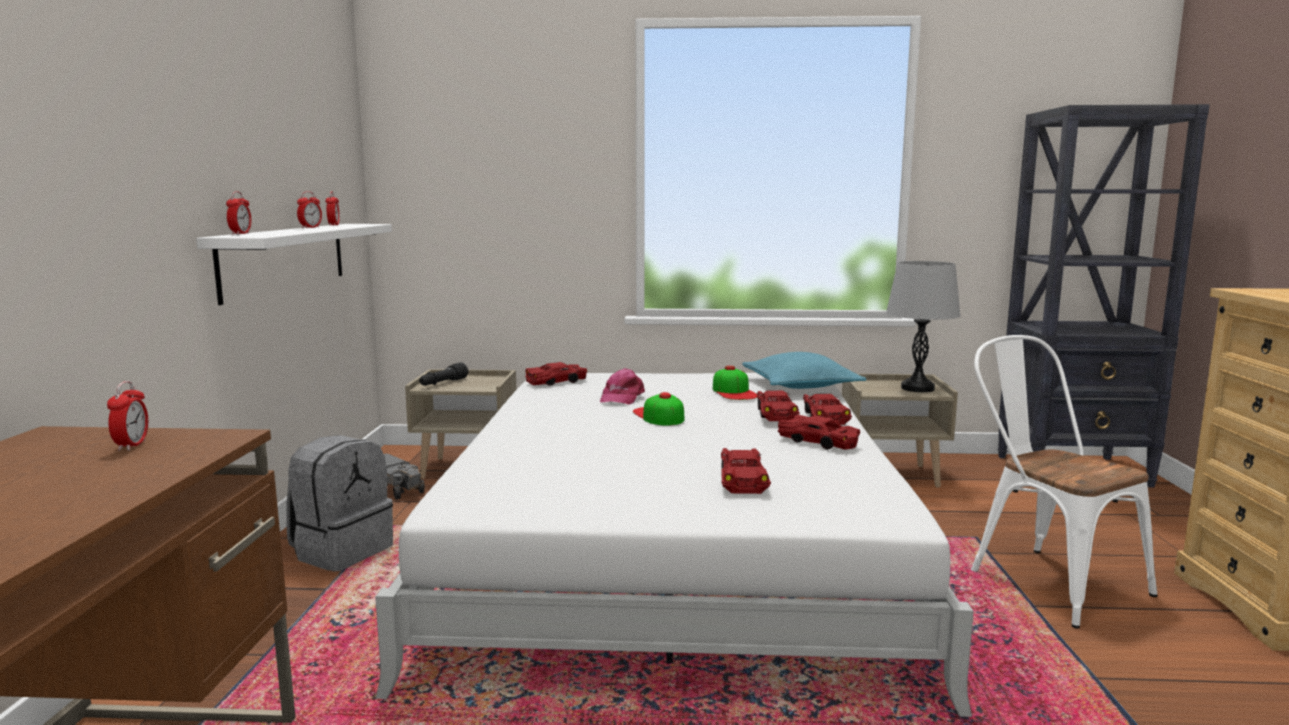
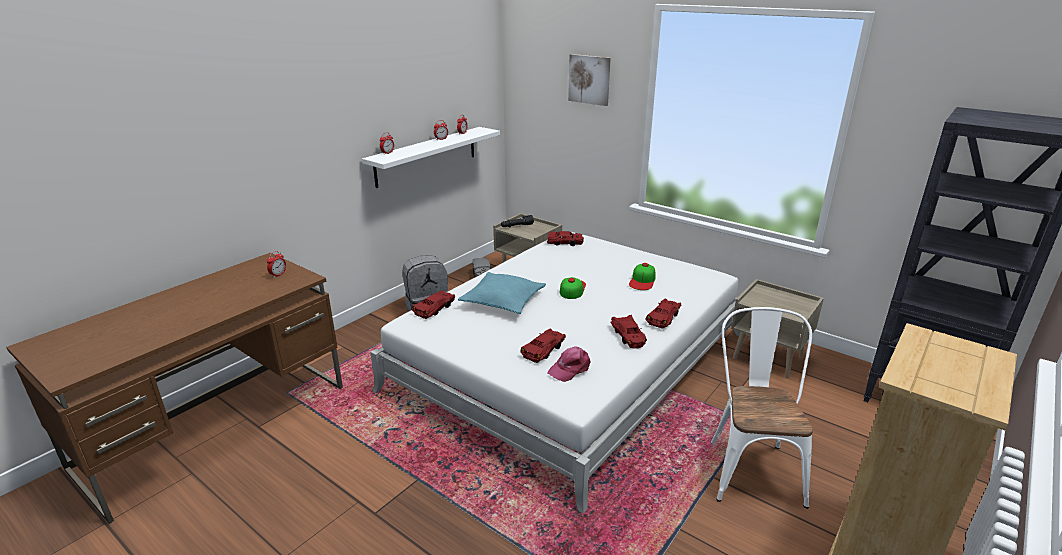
camera: 35 degrees right, 15 degrees up
pink cap [600,368,645,405] -> pink cap moved to [548,346,591,382]
turquoise pillow [742,352,866,389] -> turquoise pillow moved to [458,272,546,314]
red toy car [757,391,800,421] -> red toy car moved to [412,290,455,319]
grey table lamp [886,261,961,392] -> none
none -> picture [568,54,611,106]

